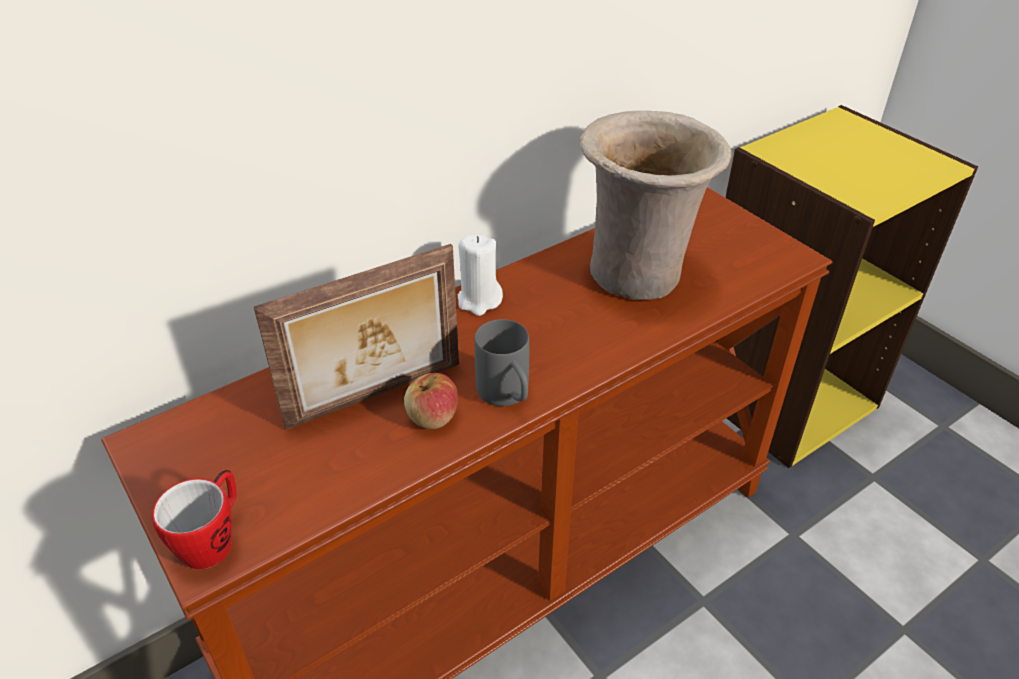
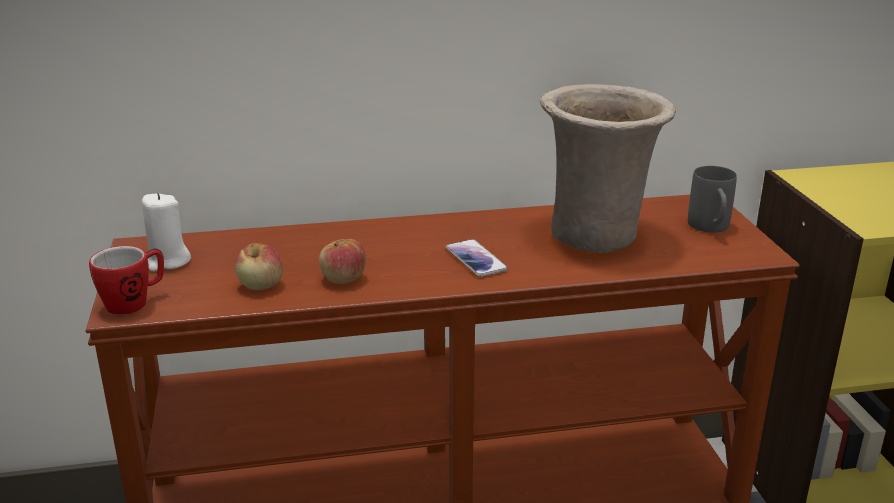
camera: 25 degrees right, 15 degrees down
picture frame [254,244,459,430] -> none
white candle [458,234,503,316] -> white candle moved to [142,192,191,271]
grey mug [475,319,529,406] -> grey mug moved to [688,166,737,233]
none -> apple [234,243,283,290]
none -> phone [445,239,508,277]

